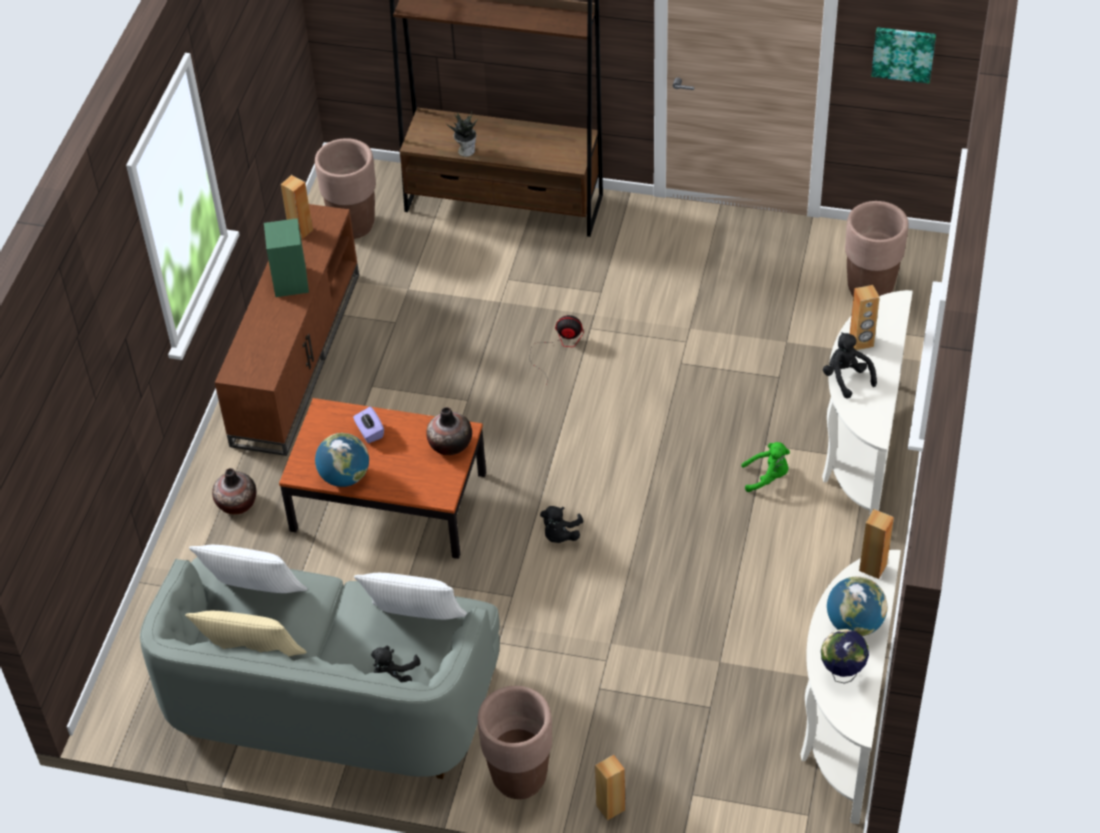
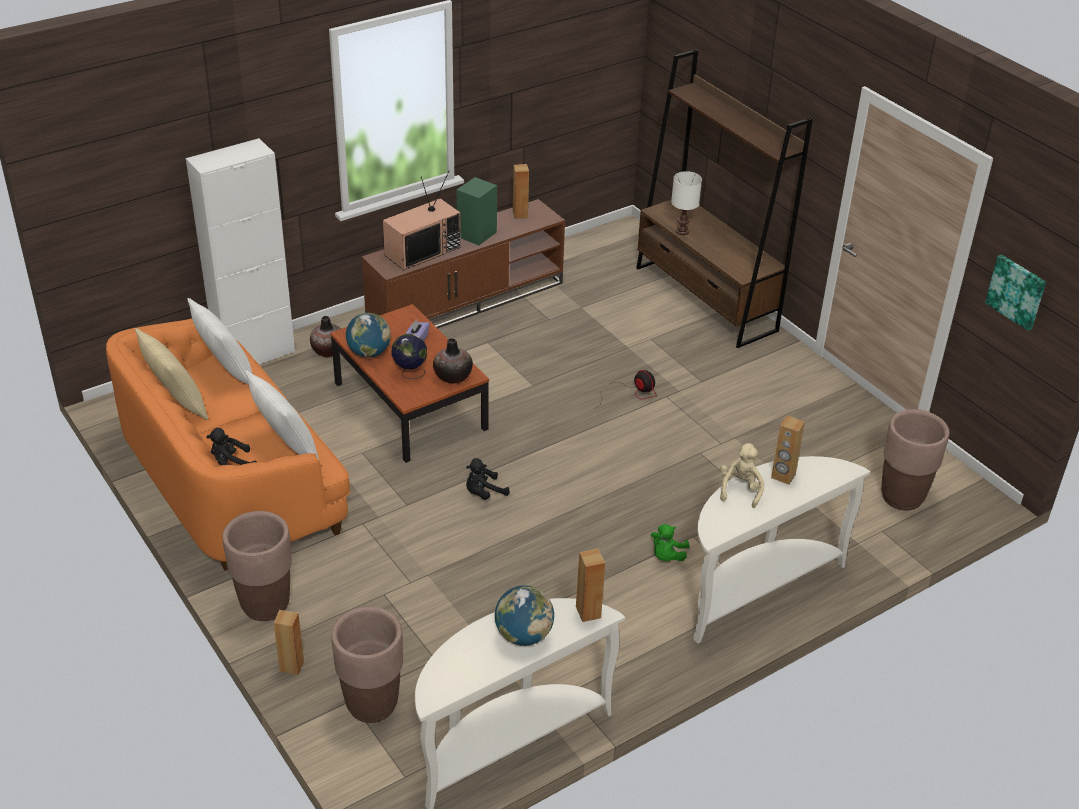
camera: 40 degrees right, 10 degrees down
grey sofa [140,557,500,779] -> orange sofa [106,319,350,571]
brown planter [315,138,376,239] -> brown planter moved to [331,606,403,723]
potted plant [446,112,478,157] -> white table lamp [671,171,702,235]
green plush toy [742,442,790,492] -> green plush toy turned 75 degrees clockwise [651,524,690,561]
globe [821,629,869,684] -> globe moved to [391,334,427,379]
black plush toy [823,332,877,399] -> beige plush toy [720,443,764,508]
none -> white cabinet [186,138,295,364]
none -> television [383,171,461,270]

